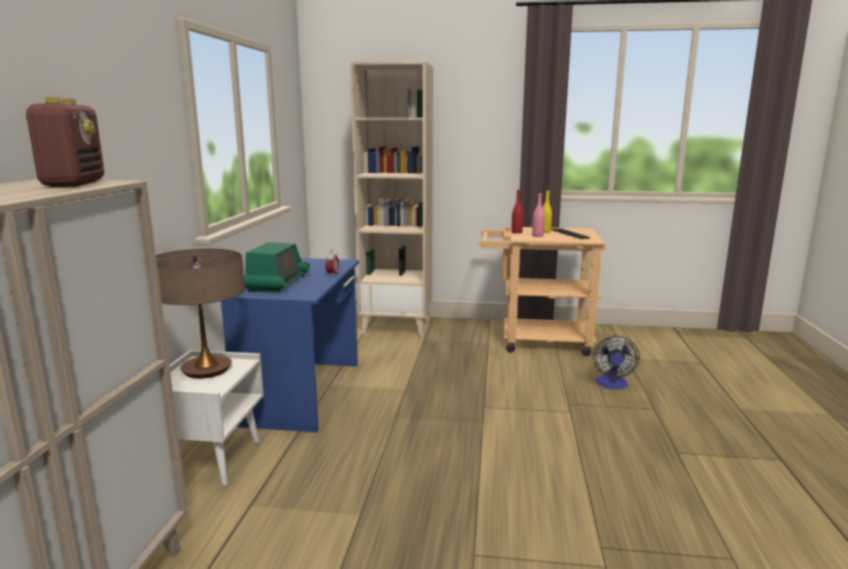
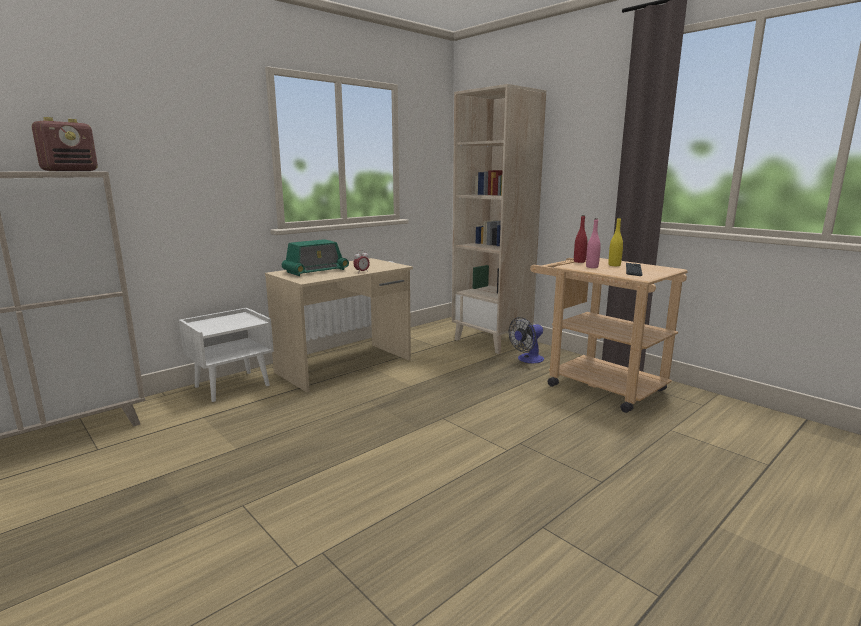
camera: 40 degrees right, 0 degrees up
table lamp [156,249,245,379] -> none
blue desk [221,258,359,432] -> beige desk [265,258,413,392]
fan [593,336,640,389] -> fan moved to [509,317,544,363]

